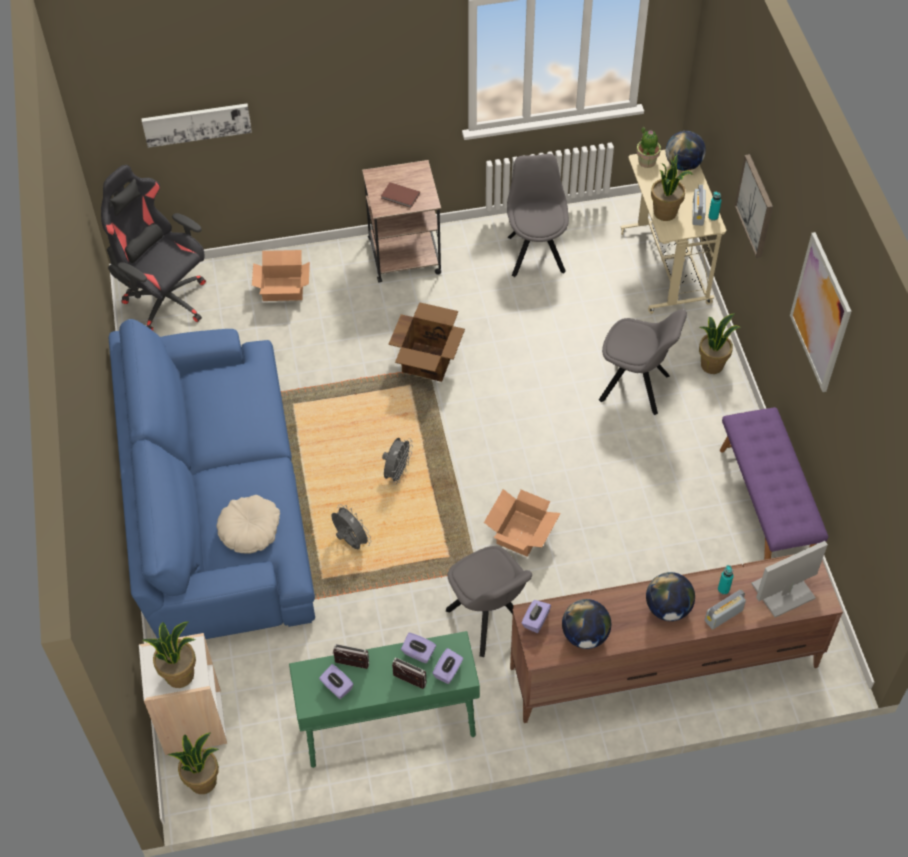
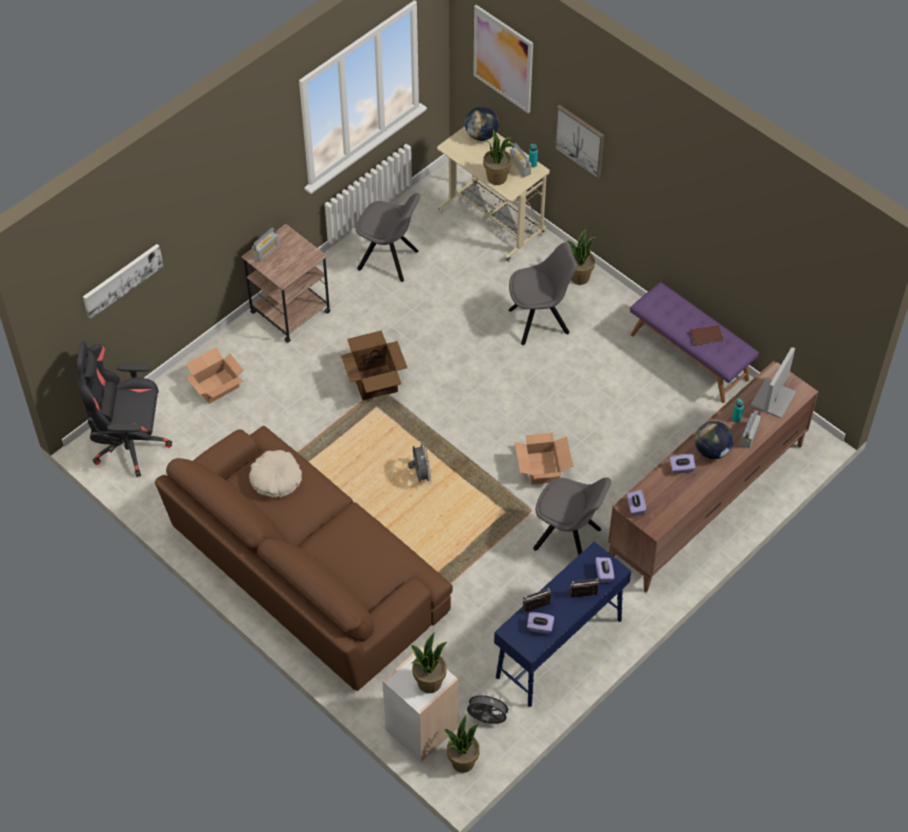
camera: 35 degrees left, 0 degrees up
blue sofa [109,319,315,639] -> brown sofa [155,426,453,691]
beige pillow [217,495,280,554] -> beige pillow moved to [249,450,302,498]
green console table [289,631,480,768] -> blue console table [494,542,631,707]
grey fan [331,504,371,549] -> grey fan moved to [466,693,511,724]
brown book [381,182,420,208] -> brown book moved to [690,325,724,346]
purple tissue box [401,633,436,663] -> purple tissue box moved to [669,454,696,474]
grey chair [507,154,569,277] -> grey chair turned 150 degrees clockwise [356,193,420,282]
globe [562,599,611,649] -> none
potted plant [636,127,661,168] -> none
picture [790,232,851,392] -> picture moved to [473,5,533,113]
none -> radio [252,228,279,261]

